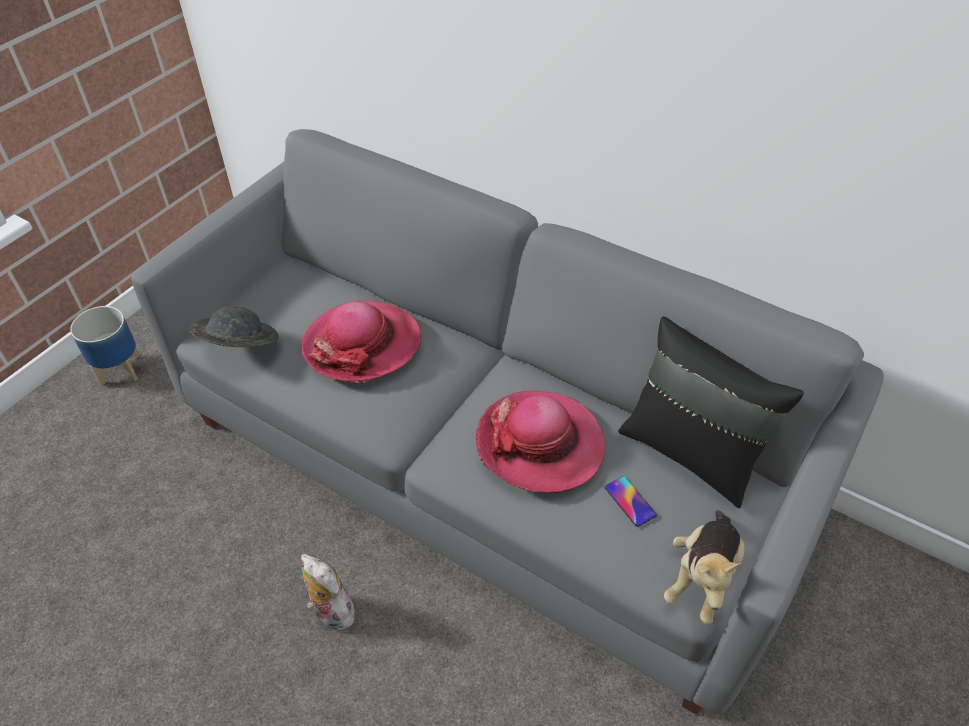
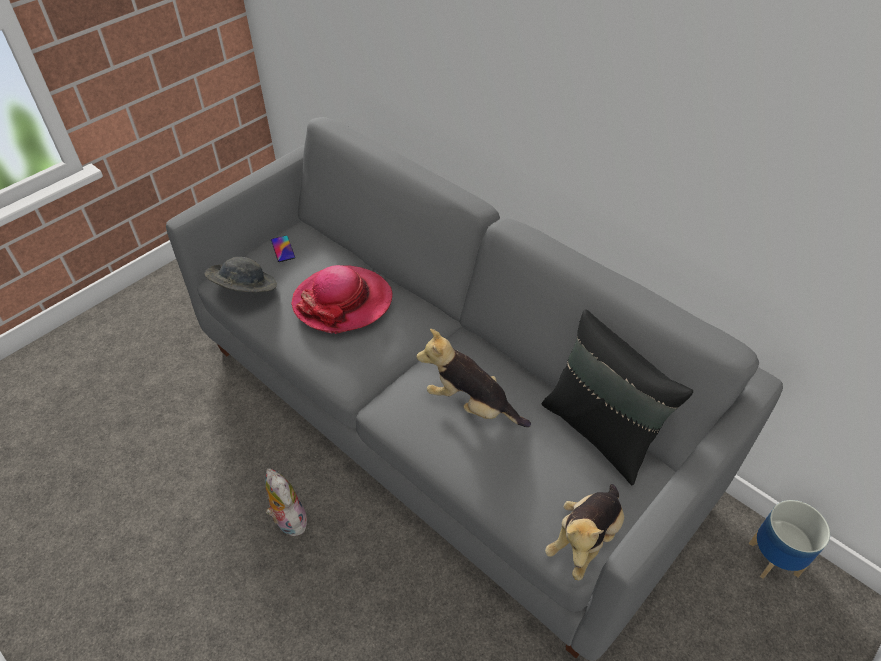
camera: 10 degrees right, 0 degrees up
planter [70,306,140,386] -> planter moved to [748,500,830,579]
hat [476,391,606,493] -> plush toy [416,329,531,427]
phone [604,476,657,527] -> phone moved to [271,235,295,262]

